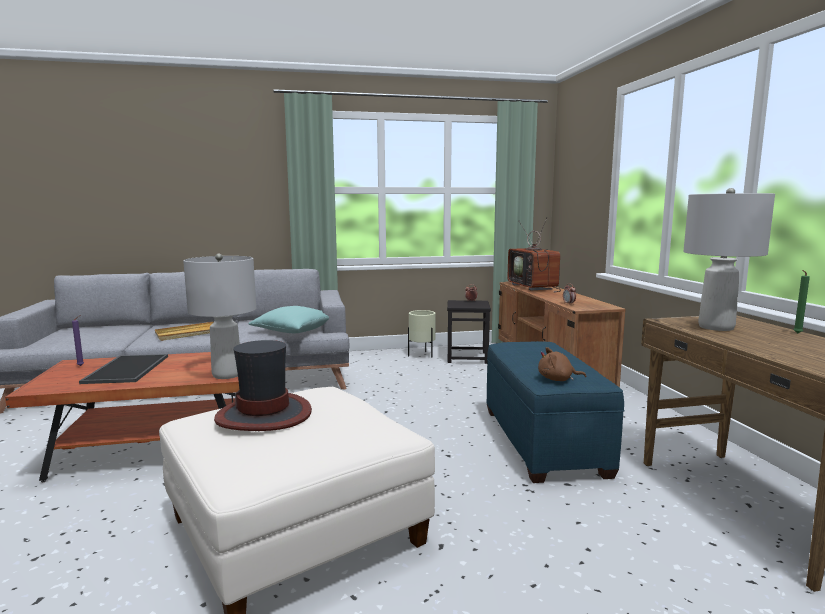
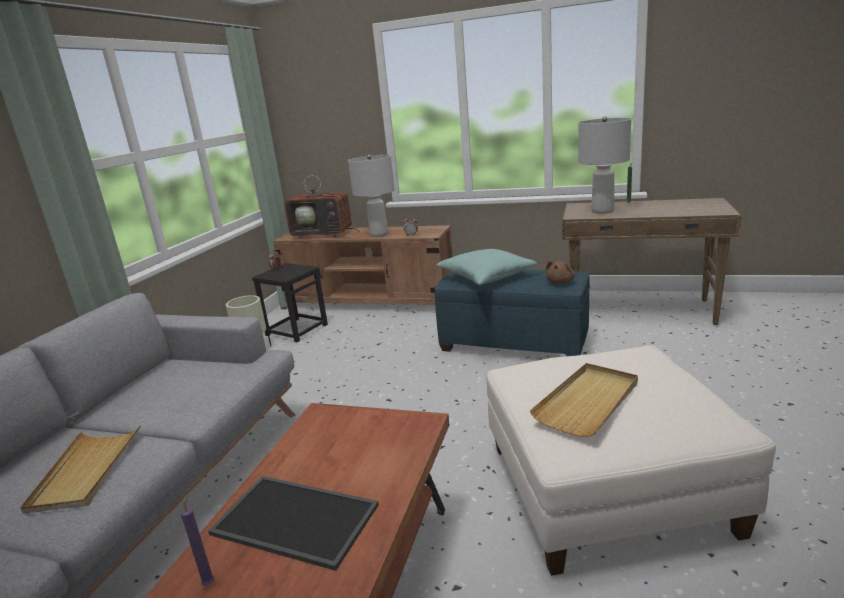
camera: 60 degrees left, 10 degrees up
grey table lamp [183,254,256,379] -> grey table lamp moved to [348,154,395,237]
hat [214,340,312,431] -> beige tray [530,363,638,437]
turquoise pillow [248,306,329,333] -> turquoise pillow moved to [436,249,537,285]

